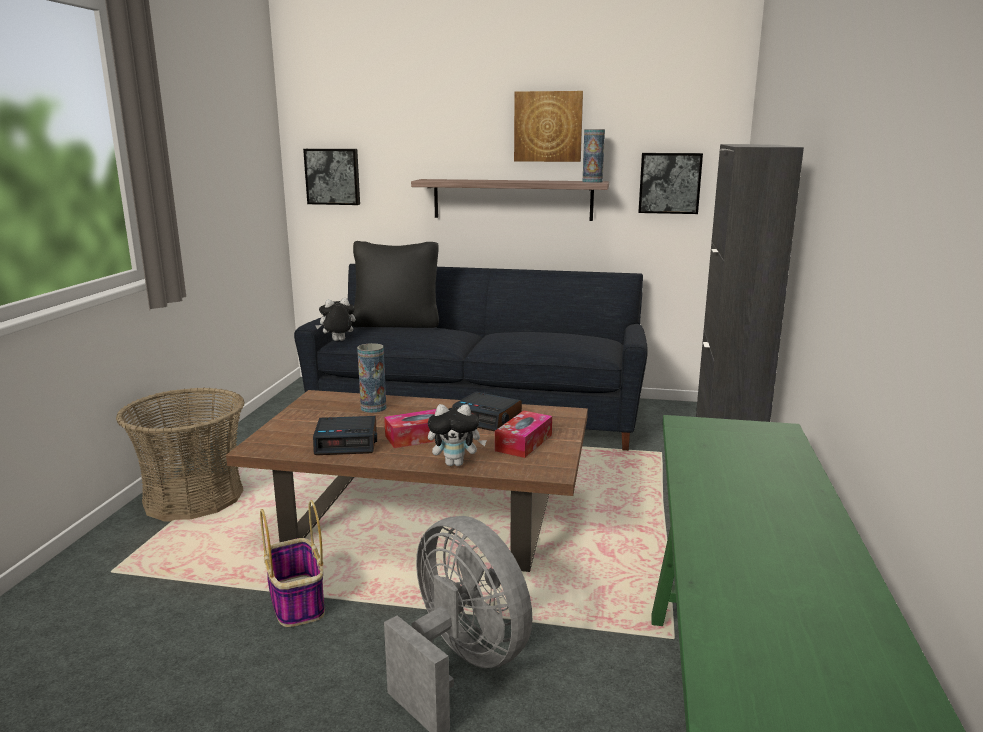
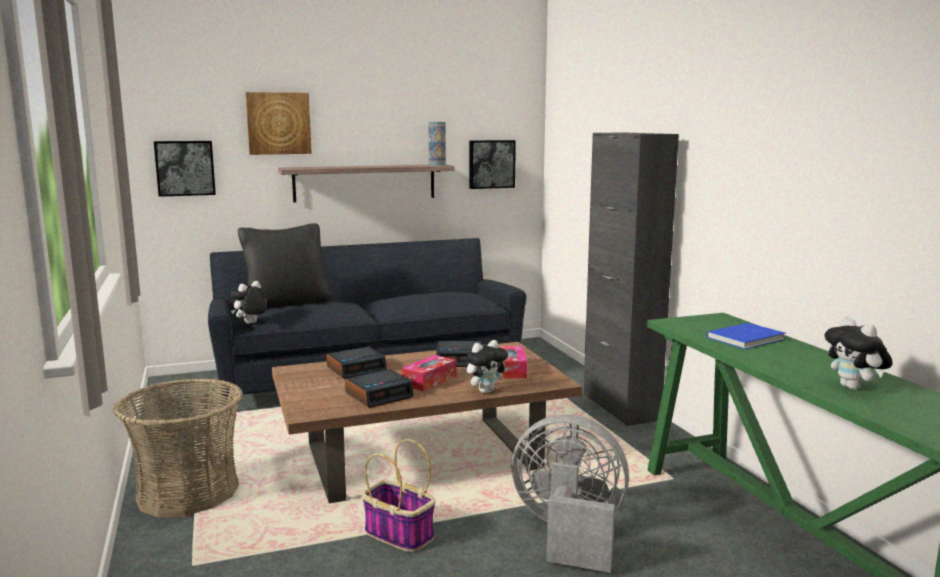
camera: 30 degrees left, 5 degrees down
vase [357,343,386,413] -> alarm clock [326,347,387,379]
picture [514,91,583,162] -> picture moved to [246,92,312,155]
none -> blue book [707,323,786,349]
none -> plush toy [825,317,893,390]

